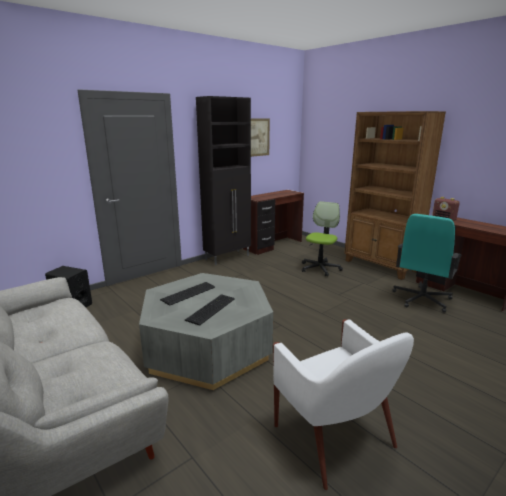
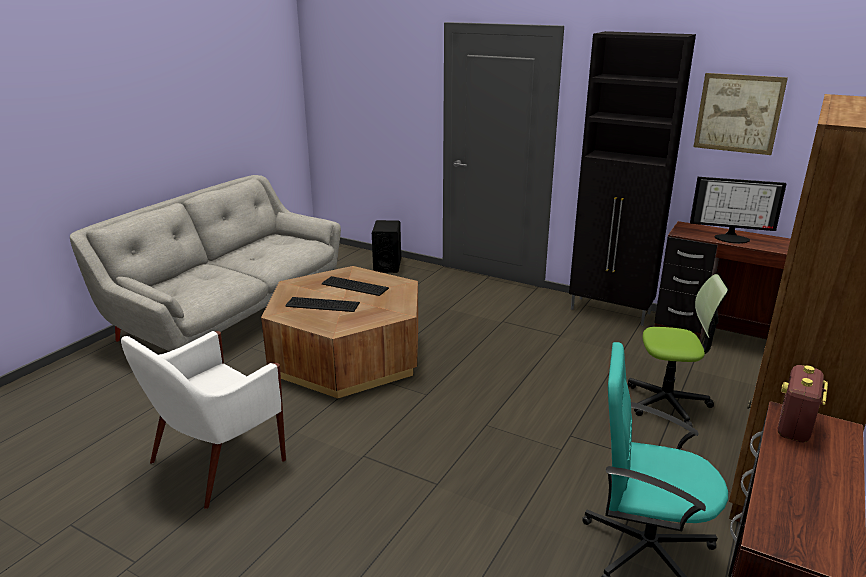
camera: 70 degrees right, 5 degrees up
grey coffee table [139,273,273,390] -> brown coffee table [261,266,418,398]
none -> monitor [690,177,787,244]

